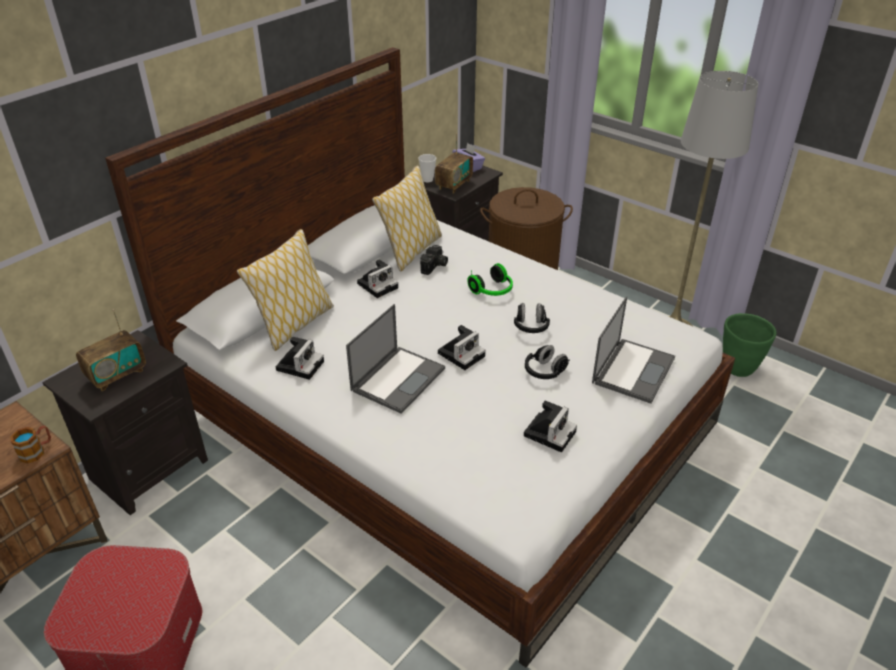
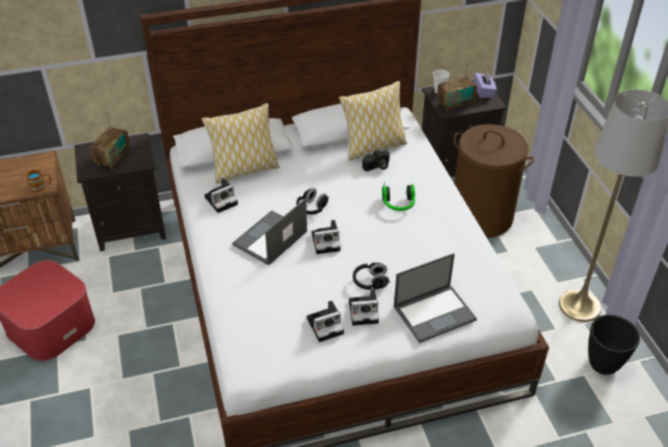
camera: 35 degrees right, 5 degrees up
radio [76,309,146,391] -> radio turned 60 degrees counterclockwise [90,112,130,170]
laptop [346,304,445,414] -> laptop turned 150 degrees clockwise [232,198,307,266]
camera [357,259,398,298] -> camera moved to [349,289,379,326]
black headphones [514,303,550,333] -> black headphones moved to [296,188,329,215]
green planter [723,313,776,377] -> black planter [588,315,640,375]

